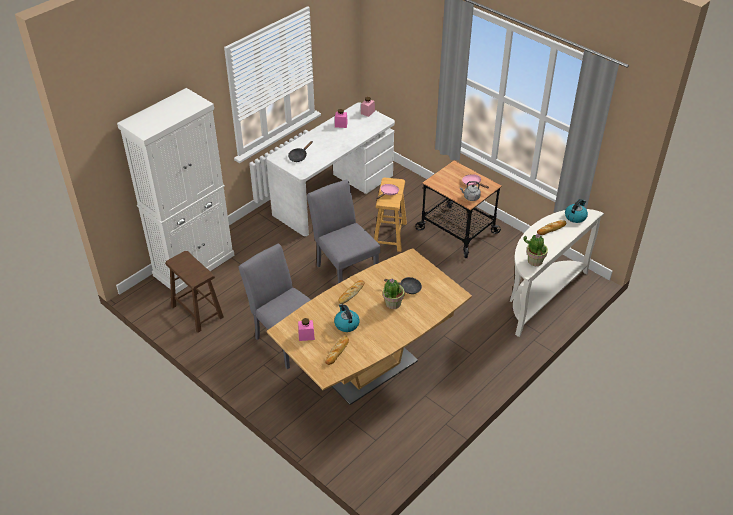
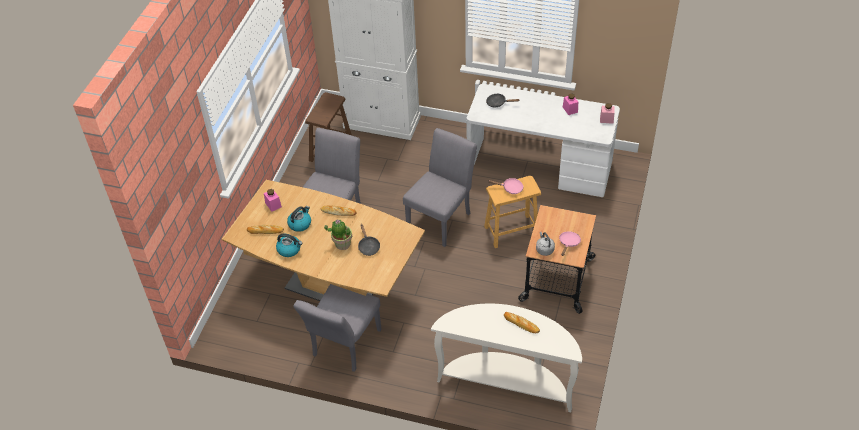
camera: 65 degrees right, 5 degrees up
potted plant [523,234,548,266] -> none
kettle [565,199,588,223] -> kettle moved to [276,233,303,257]
none -> grey chair [293,284,382,372]

